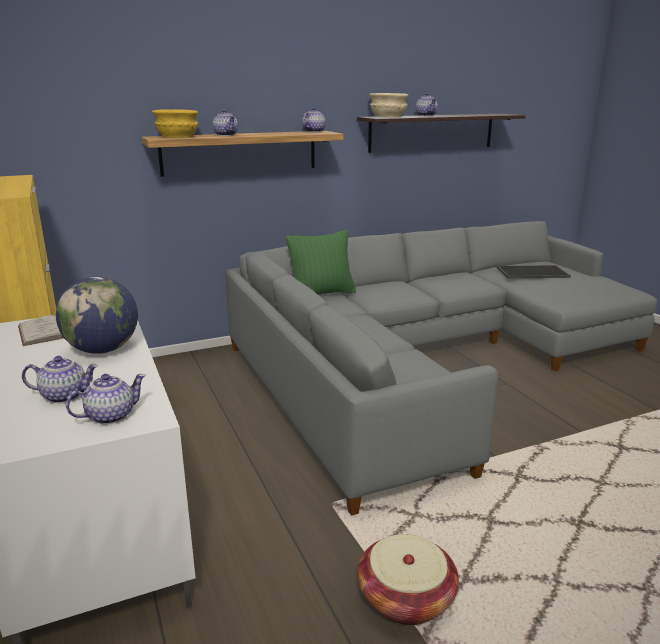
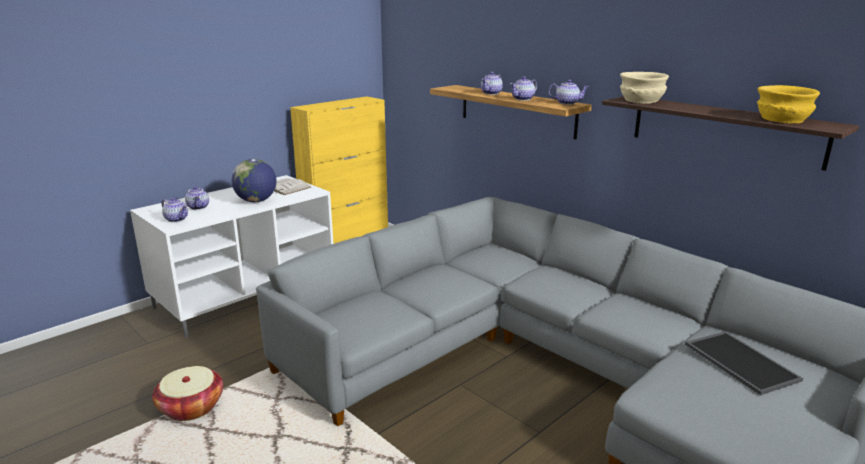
camera: 70 degrees right, 0 degrees up
yellow bowl [152,109,198,138] -> yellow bowl moved to [757,85,820,124]
green pillow [286,230,356,295] -> none
teapot [416,93,438,116] -> teapot moved to [510,76,537,101]

